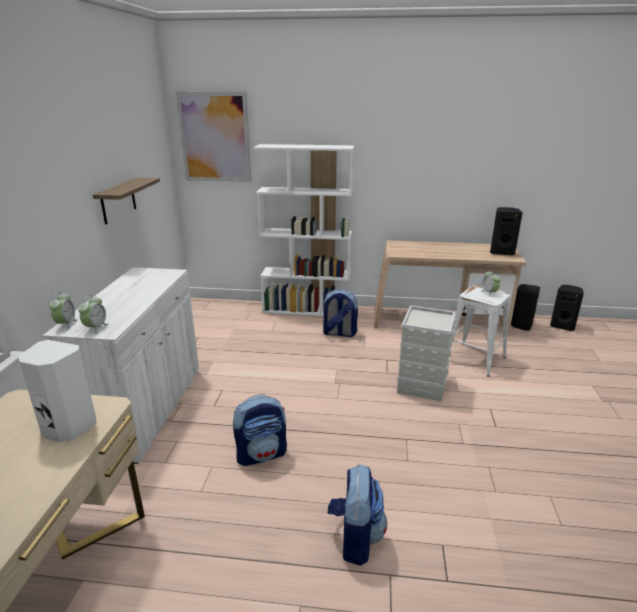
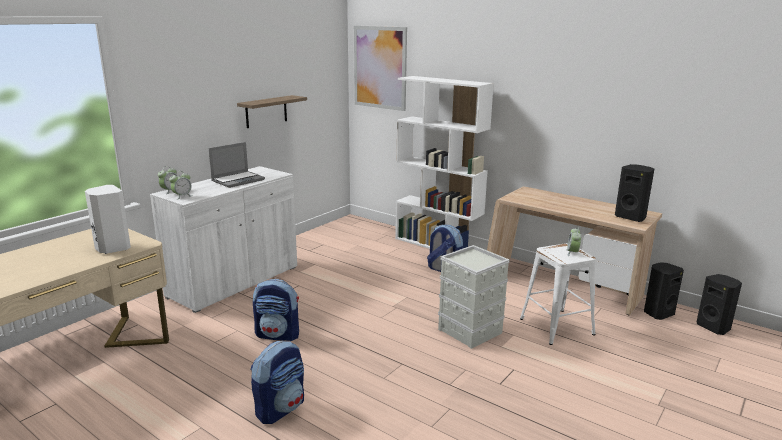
camera: 30 degrees right, 5 degrees down
none -> laptop [209,142,265,188]

